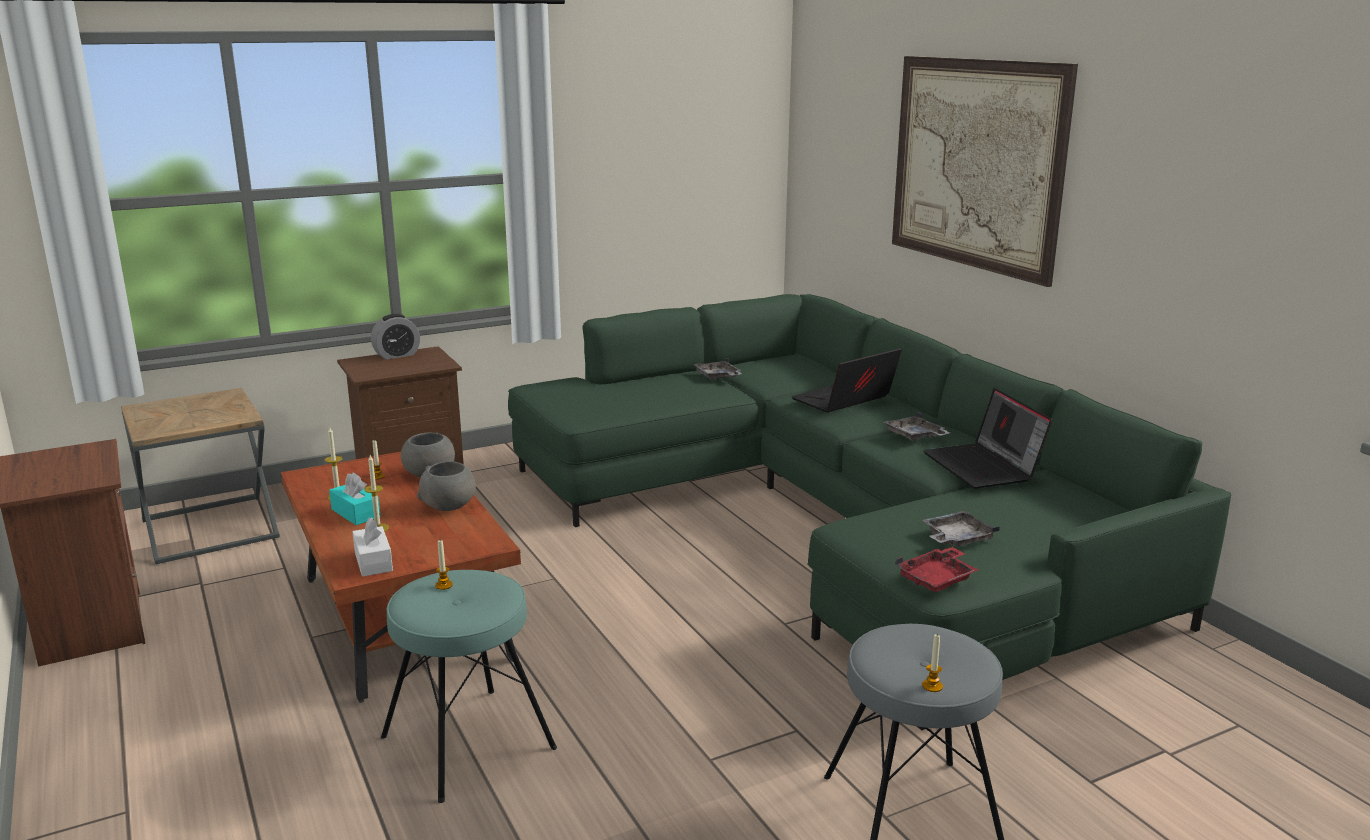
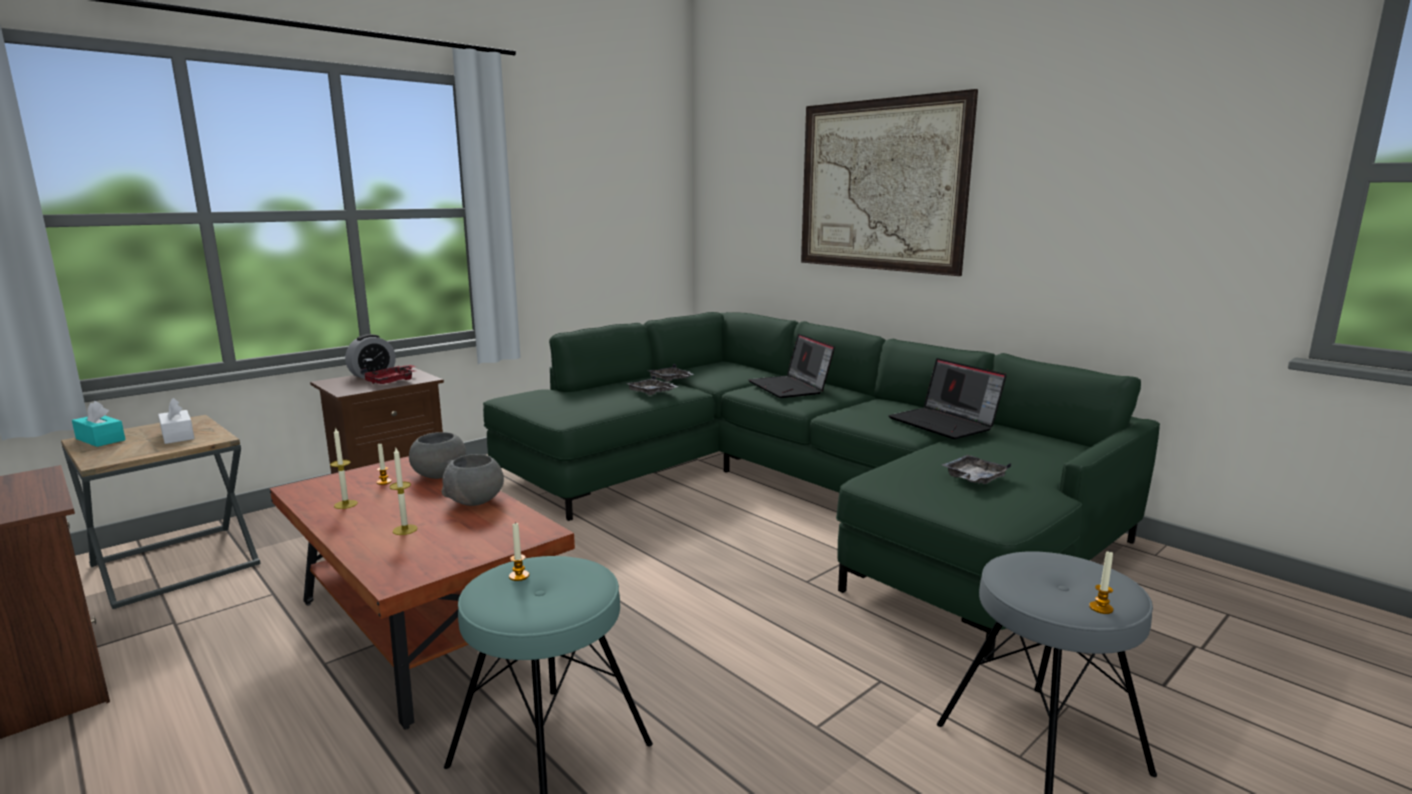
camera: 15 degrees left, 5 degrees down
turquoise tissue box [329,473,381,525] -> turquoise tissue box moved to [72,401,126,447]
white tissue box [352,517,393,577] -> white tissue box moved to [158,398,195,444]
laptop [791,348,902,412] -> laptop turned 60 degrees counterclockwise [748,334,835,398]
grey tray [884,412,950,441] -> grey tray moved to [627,376,678,395]
red tray [895,547,979,592] -> red tray moved to [360,365,416,384]

